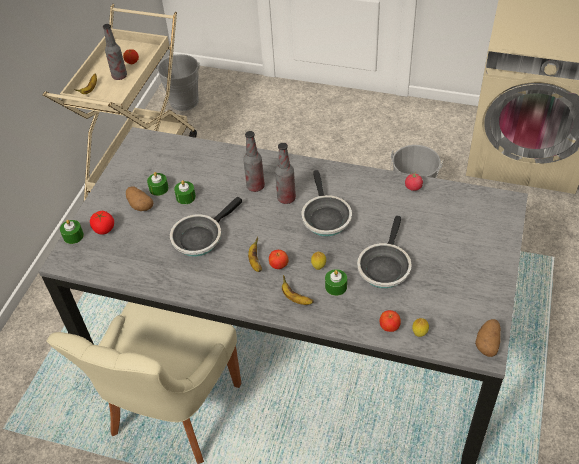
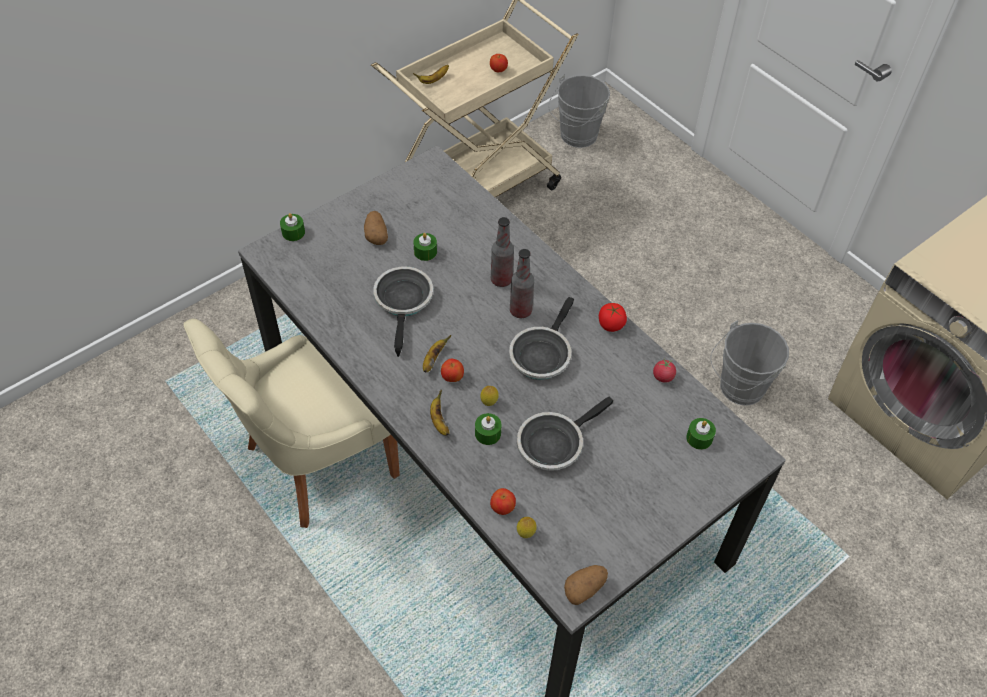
camera: 30 degrees right, 5 degrees up
tomato [90,211,114,235] -> tomato moved to [599,303,627,332]
bottle [103,24,127,80] -> none
green candle [147,172,169,196] -> green candle moved to [686,418,716,450]
frying pan [170,197,242,256] -> frying pan turned 105 degrees clockwise [373,267,433,357]

